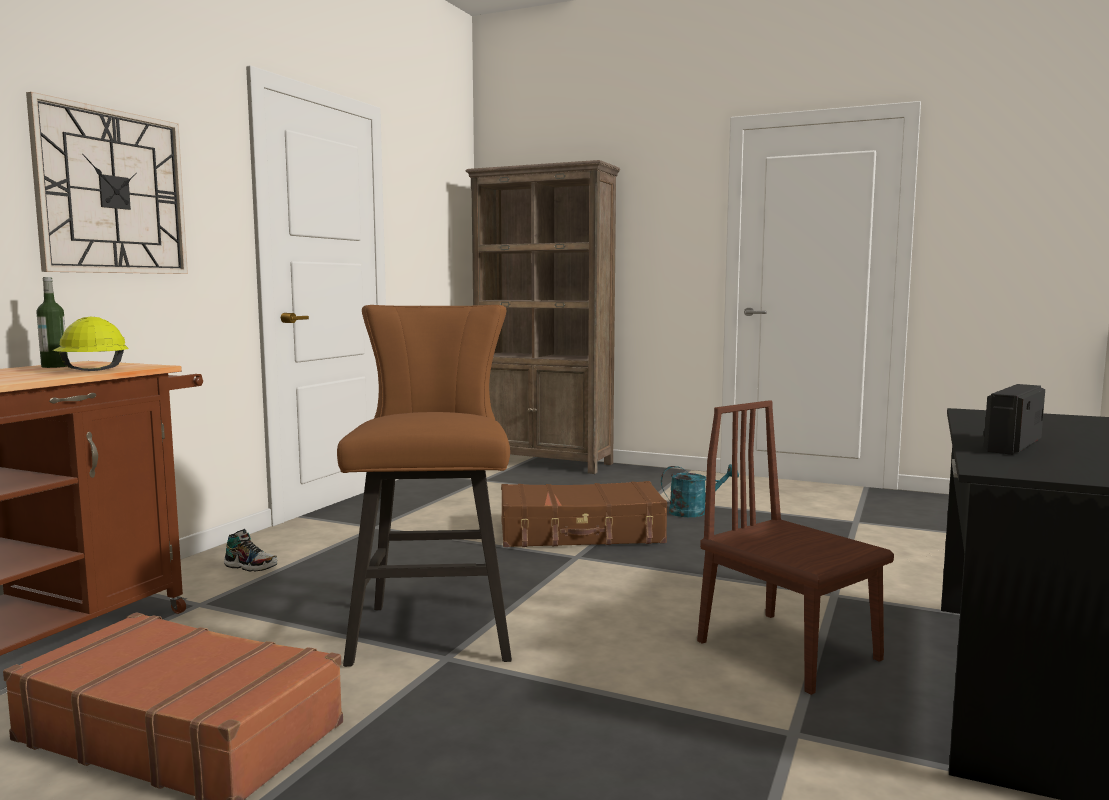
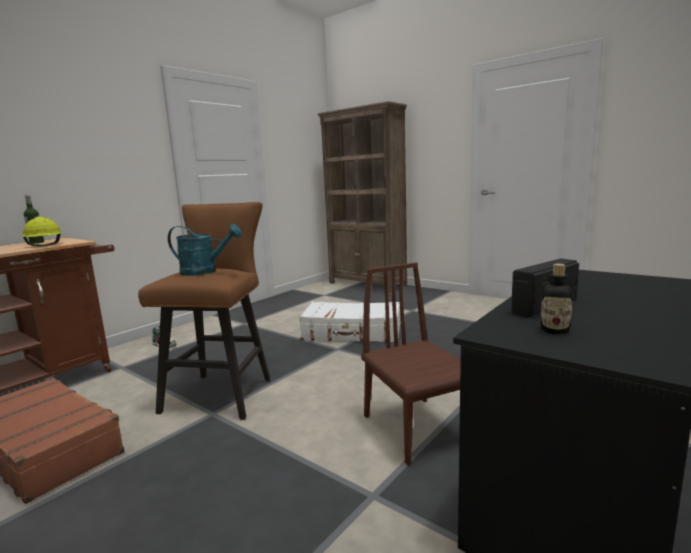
camera: 15 degrees right, 5 degrees up
wall clock [26,92,188,274] -> none
brown suitcase [501,481,667,547] -> white suitcase [299,302,400,342]
turquoise watering can [661,464,739,517] -> turquoise watering can moved to [168,224,242,276]
none -> bottle [540,264,573,334]

